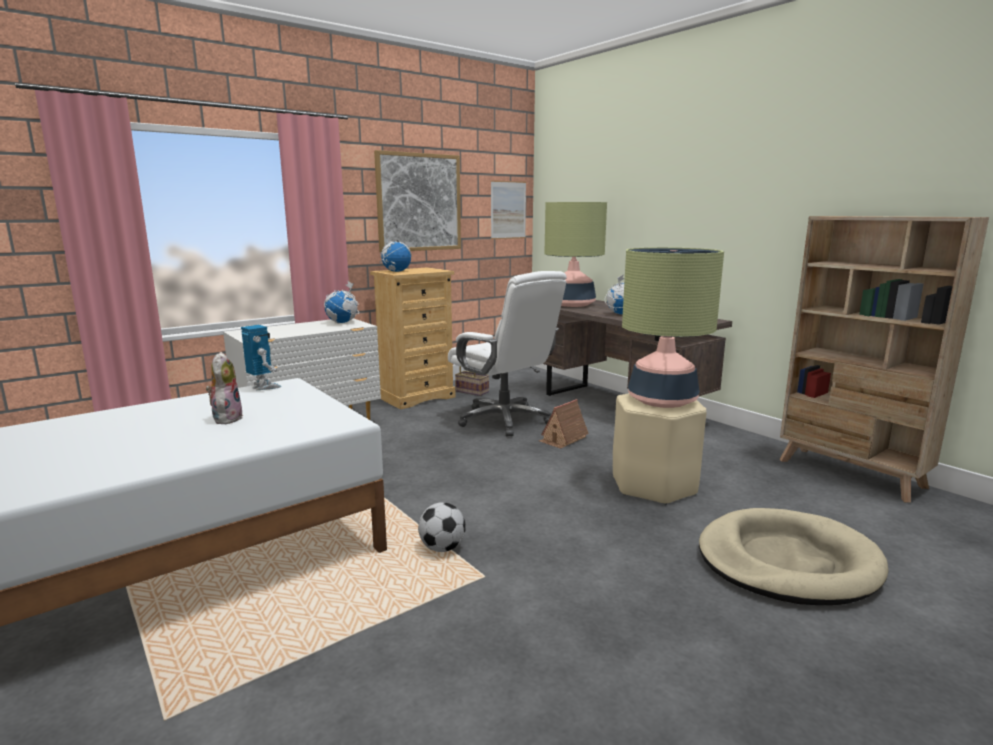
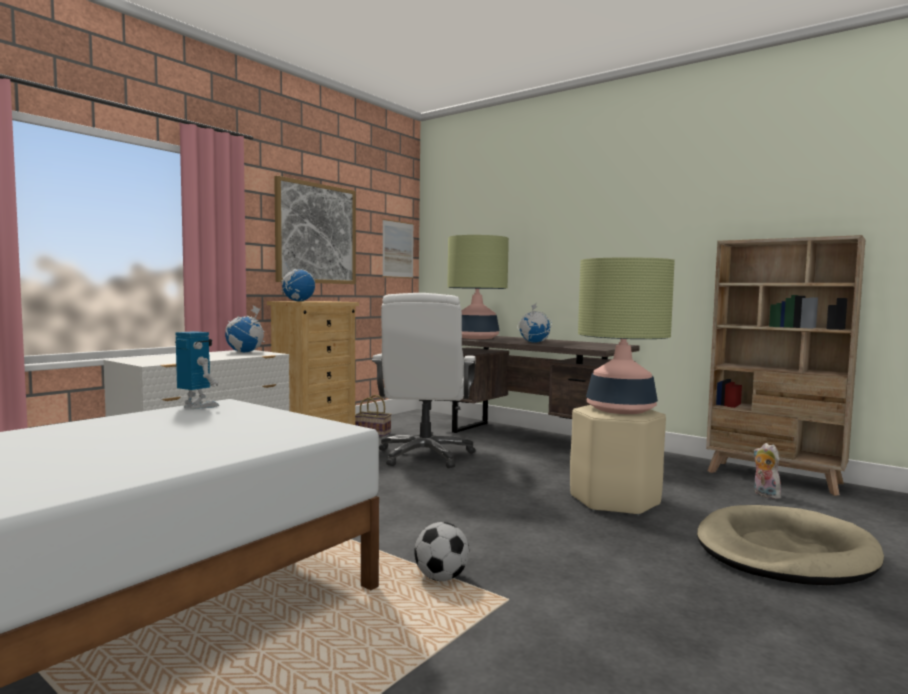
camera: 15 degrees left, 10 degrees down
plush toy [206,352,243,424] -> plush toy moved to [754,443,784,499]
white office chair [448,271,567,437] -> white office chair turned 60 degrees clockwise [372,293,476,468]
toy house [539,399,589,449] -> none

